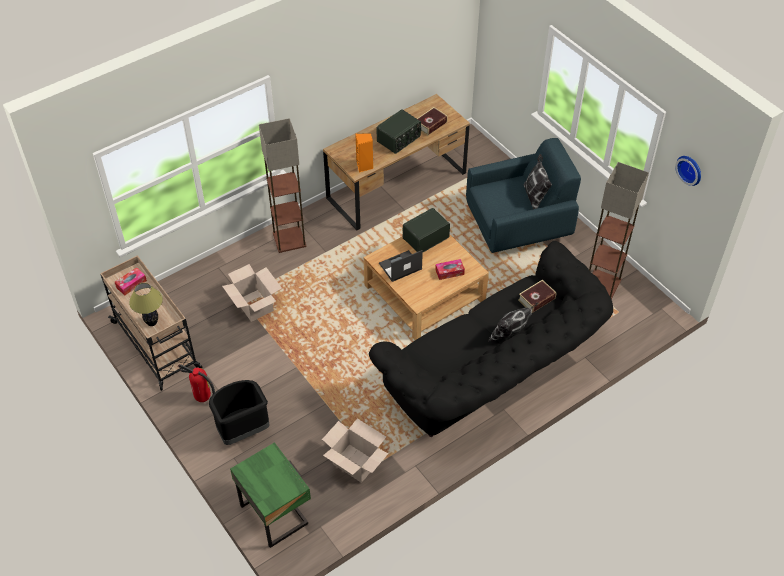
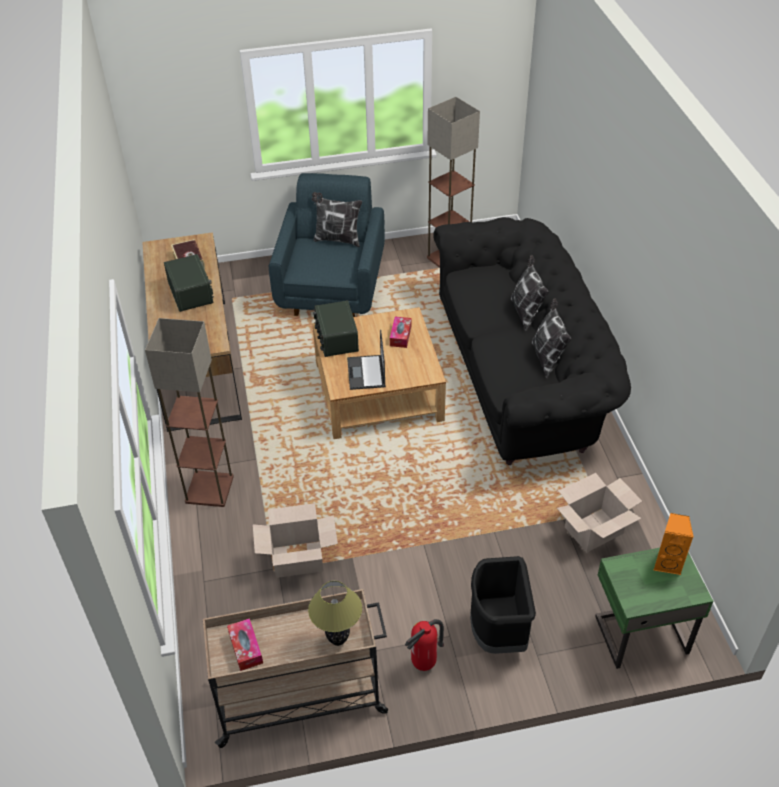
camera: 65 degrees left, 5 degrees down
orange speaker [356,133,373,172] -> orange speaker moved to [654,513,694,575]
book [518,280,556,313] -> none
wall clock [675,156,701,186] -> none
none -> pillow [532,298,572,379]

